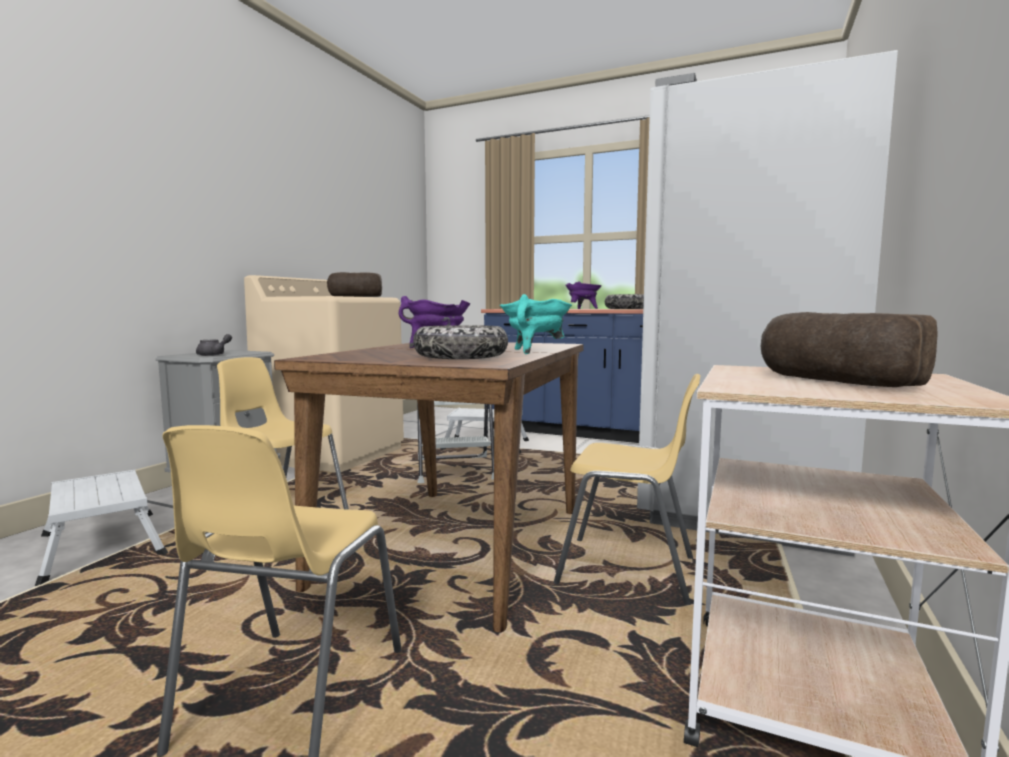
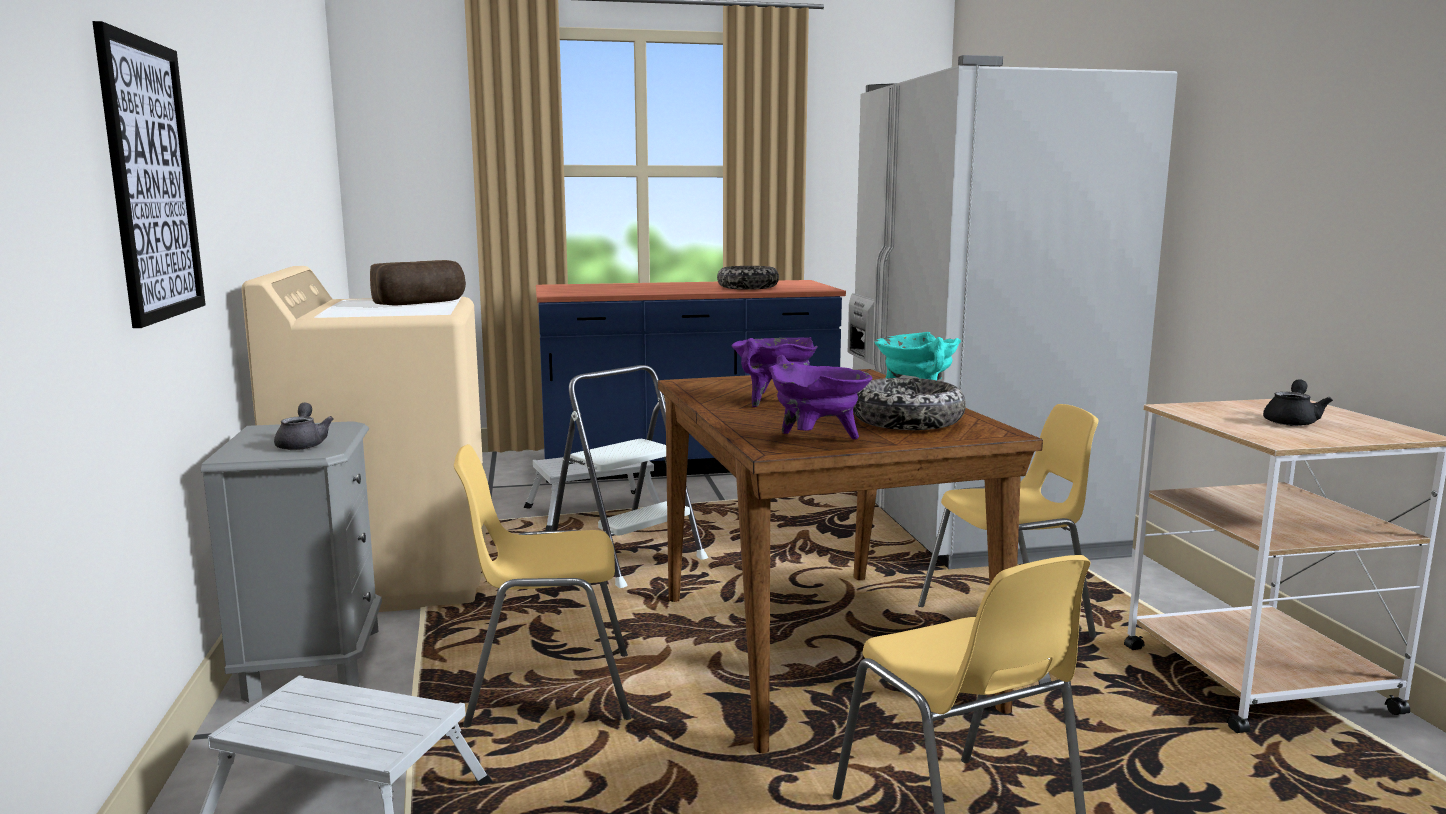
camera: 35 degrees left, 5 degrees up
purple cooking pot [565,281,602,309] -> purple cooking pot moved to [768,355,872,439]
bread [761,312,938,387] -> black teapot [1263,379,1333,426]
none -> picture [92,21,206,328]

